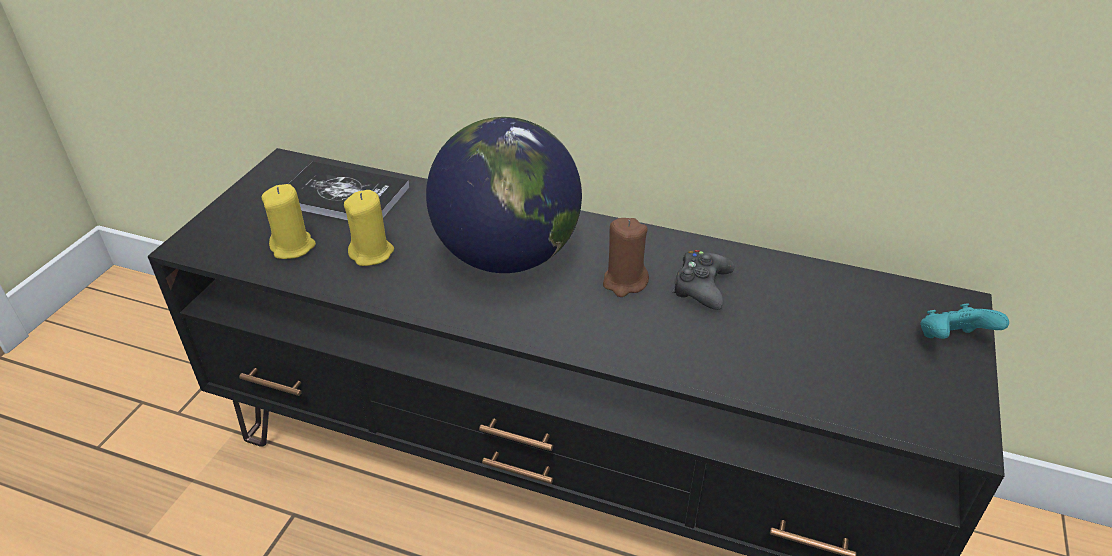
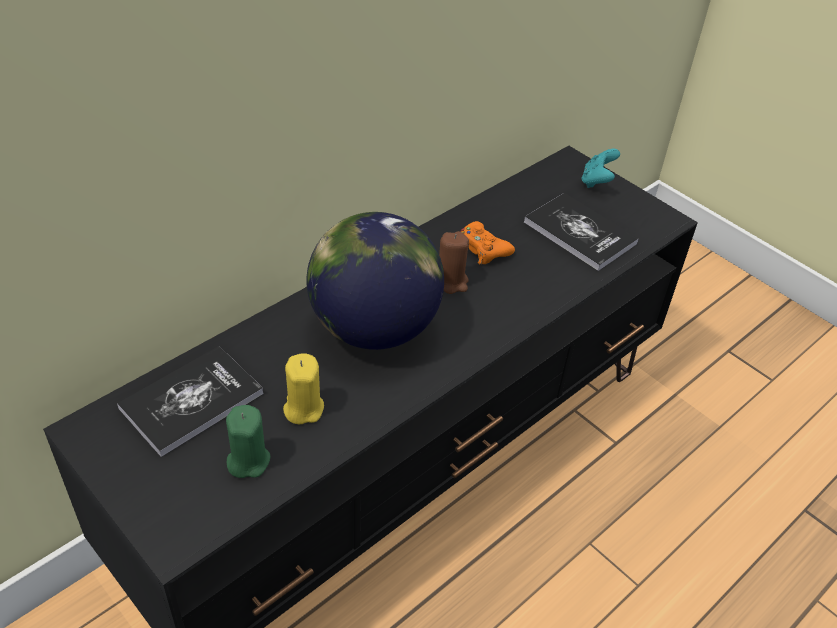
camera: 65 degrees left, 5 degrees up
yellow candle [262,184,316,259] -> green candle [226,405,271,478]
black game controller [672,250,734,310] -> orange game controller [460,221,515,265]
none -> book [524,193,639,271]

